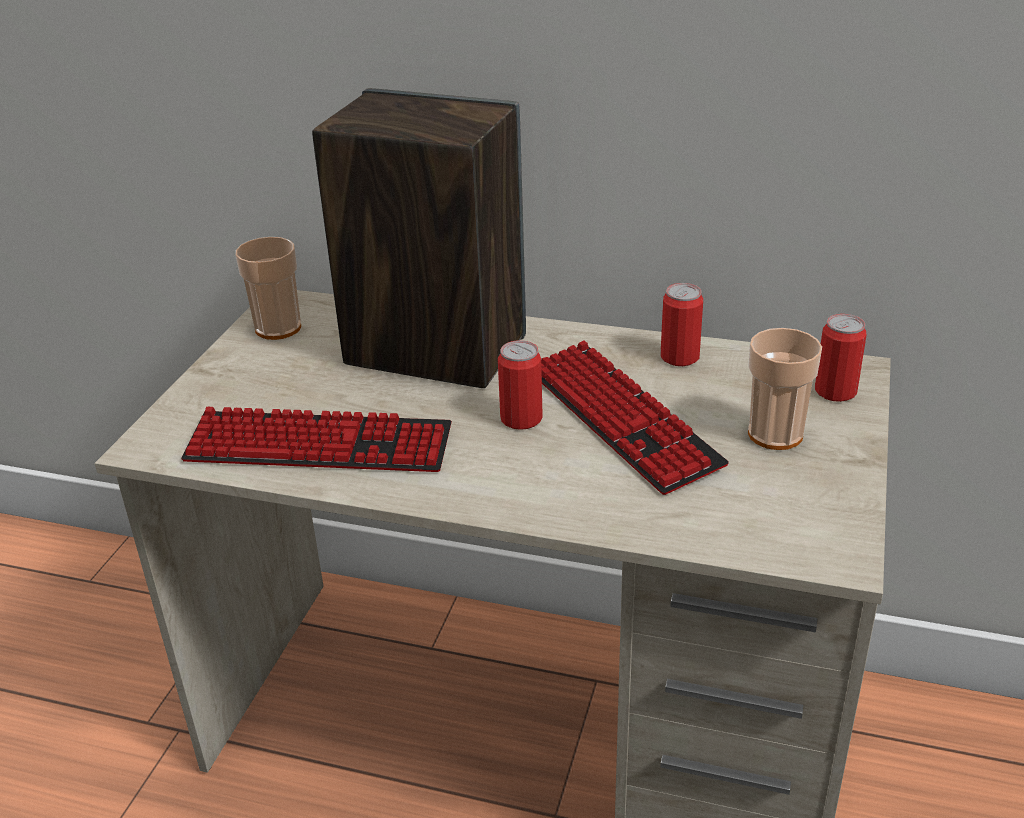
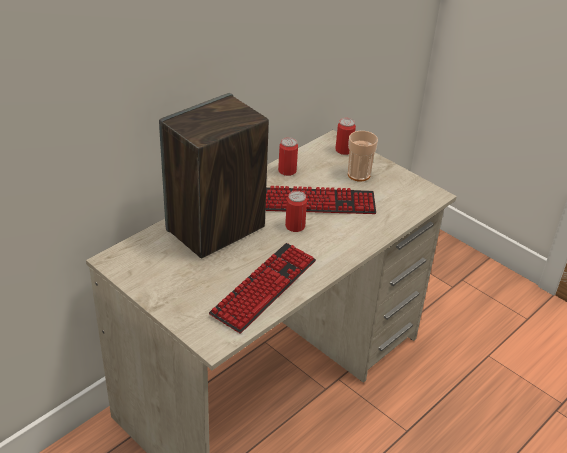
camera: 65 degrees left, 5 degrees up
cup [235,237,301,340] -> none

